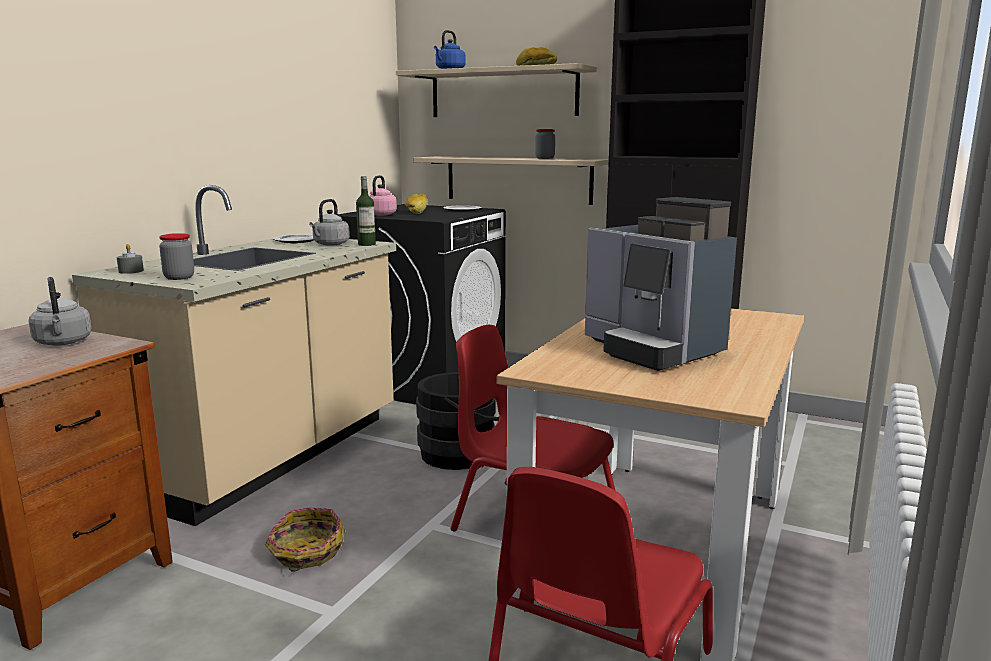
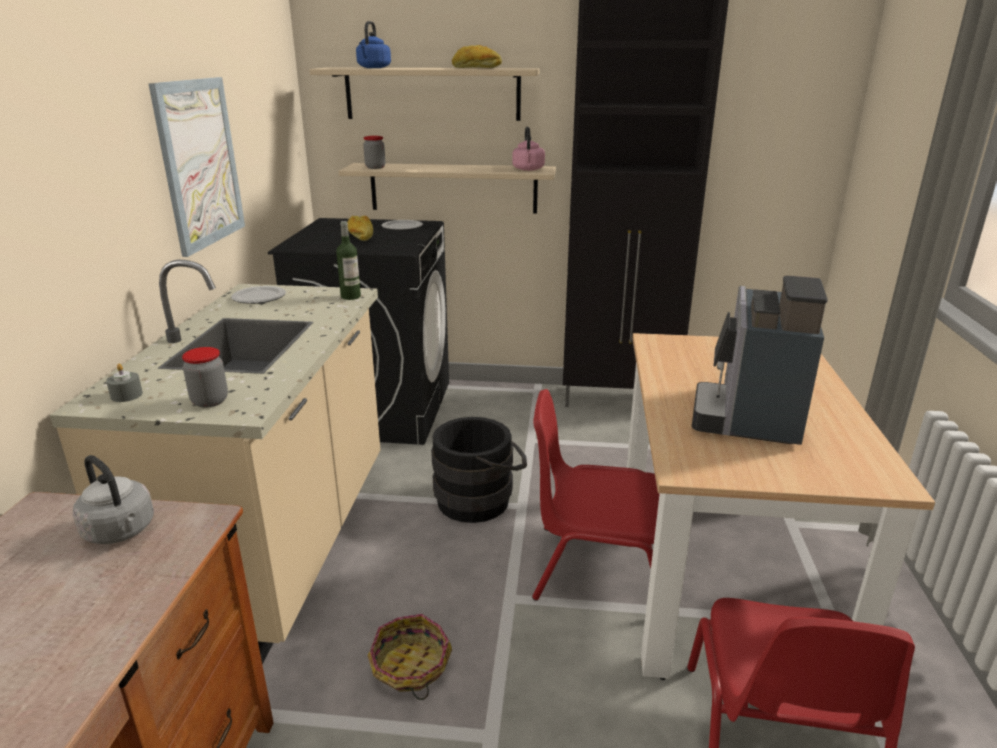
camera: 20 degrees left, 10 degrees up
grey kettle [309,199,350,246] -> none
pink kettle [369,175,397,216] -> pink kettle moved to [512,127,545,171]
jar [535,129,555,159] -> jar moved to [363,136,385,169]
coffee machine [585,197,737,371] -> coffee machine turned 75 degrees clockwise [692,276,828,445]
none -> picture [148,77,245,257]

